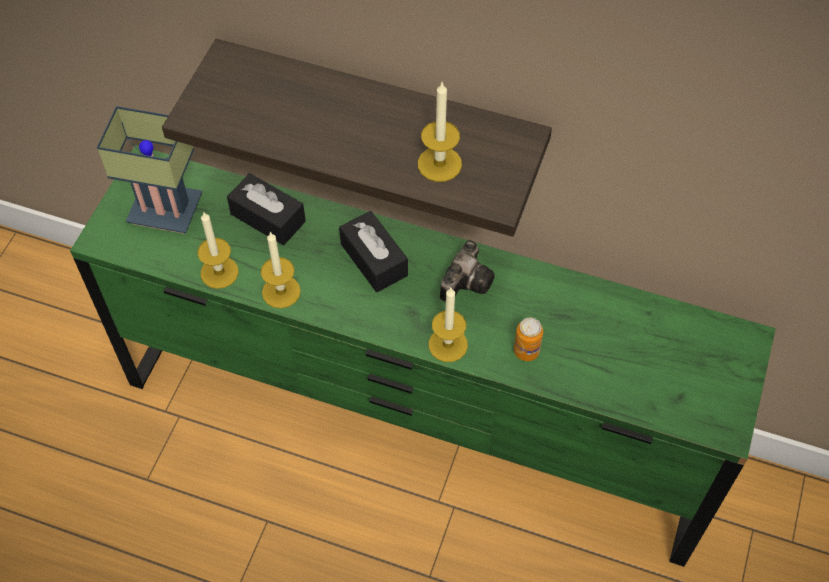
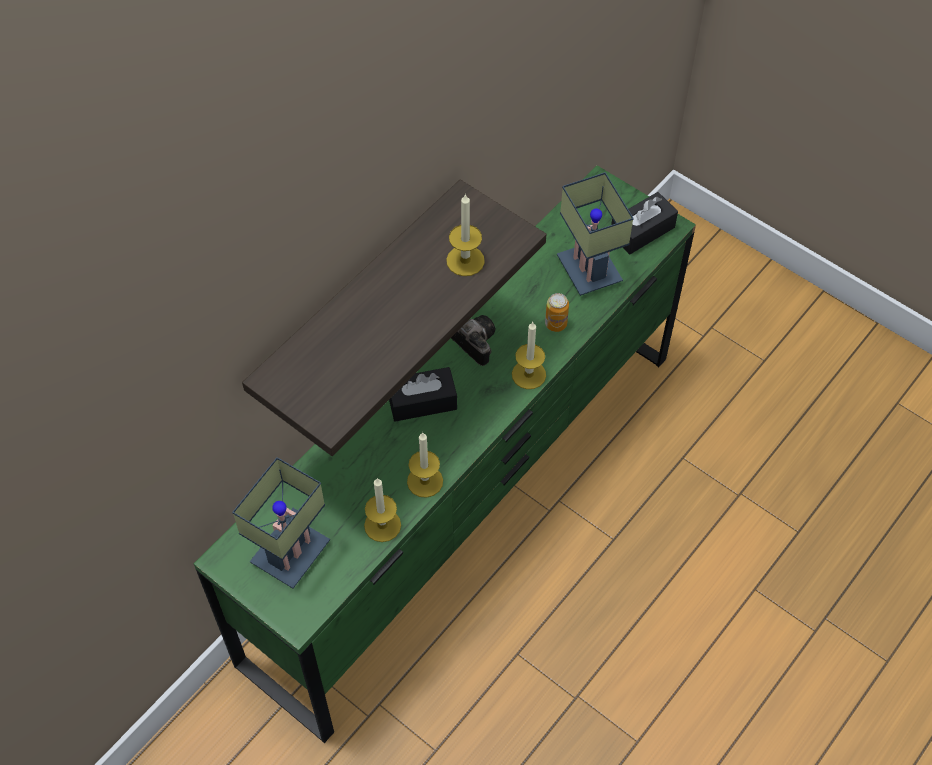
camera: 70 degrees left, 0 degrees up
black tissue box [227,173,306,245] -> black tissue box moved to [611,192,678,254]
none -> table lamp [557,172,634,296]

